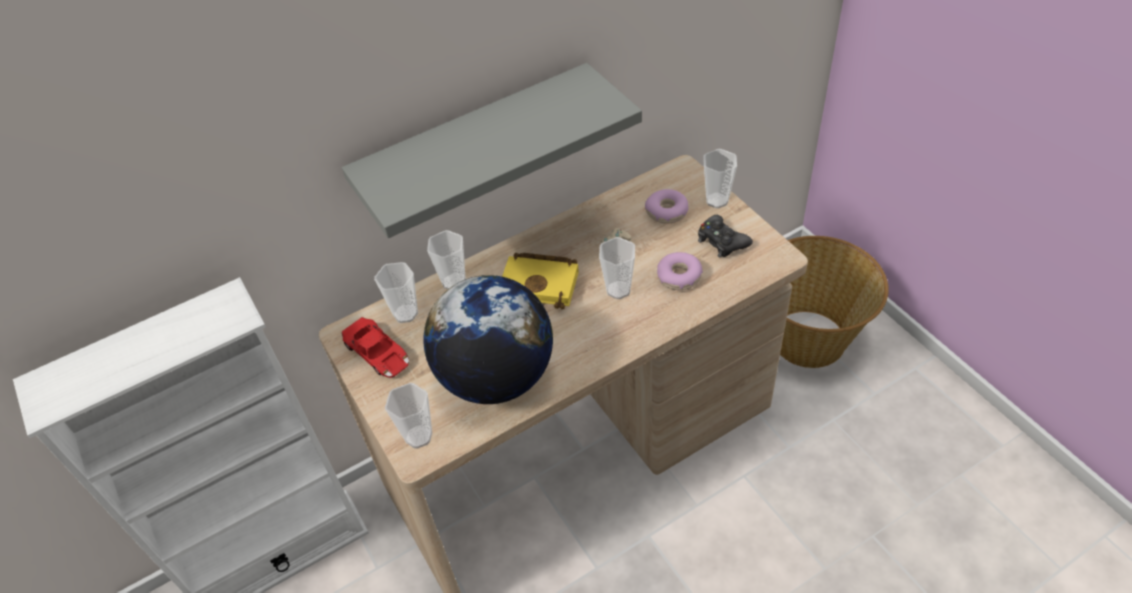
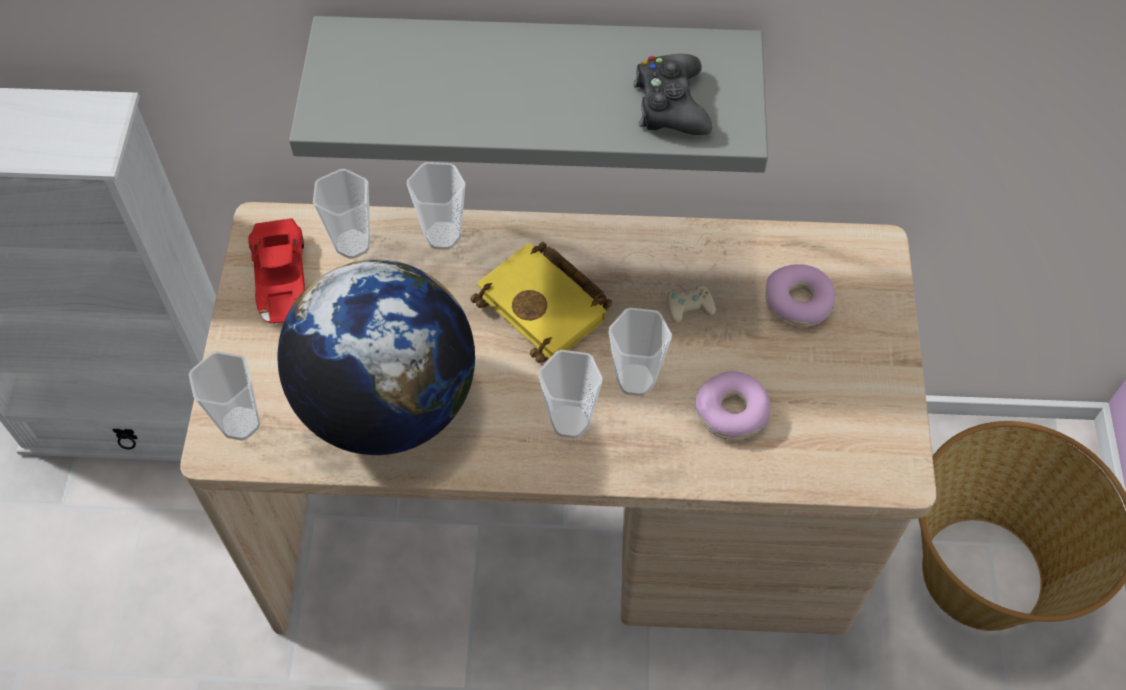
camera: 30 degrees right, 10 degrees up
black game controller [698,215,753,258] -> black game controller moved to [633,54,712,135]
cup [703,149,737,208] -> cup moved to [538,350,603,439]

